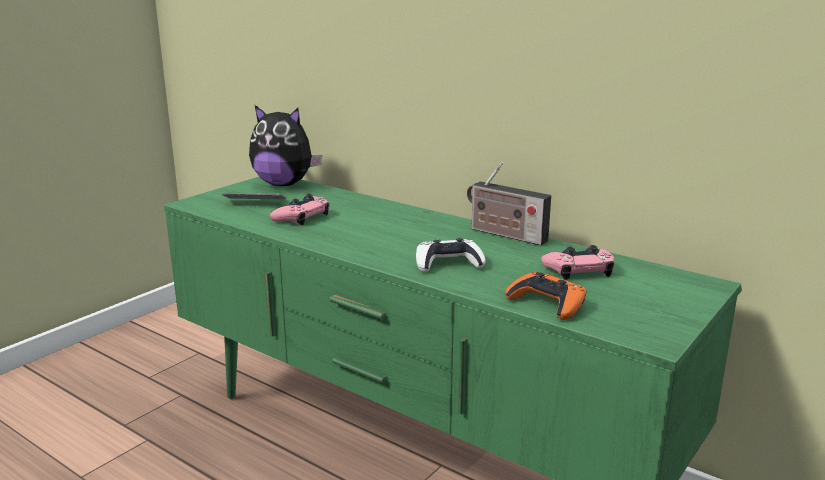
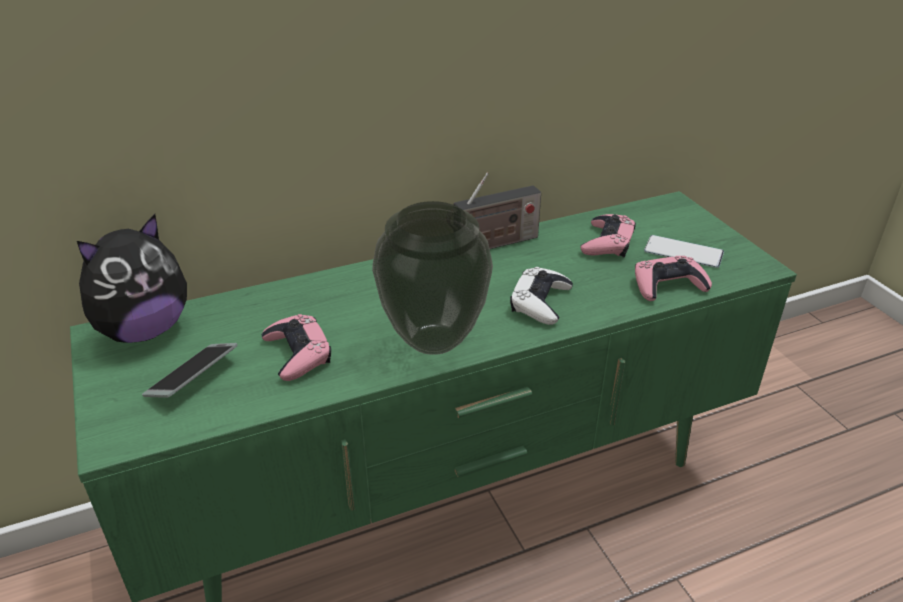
camera: 60 degrees left, 15 degrees up
orange game controller [505,272,587,320] -> pink game controller [635,256,712,301]
none -> vase [372,201,493,355]
none -> phone [644,235,724,268]

